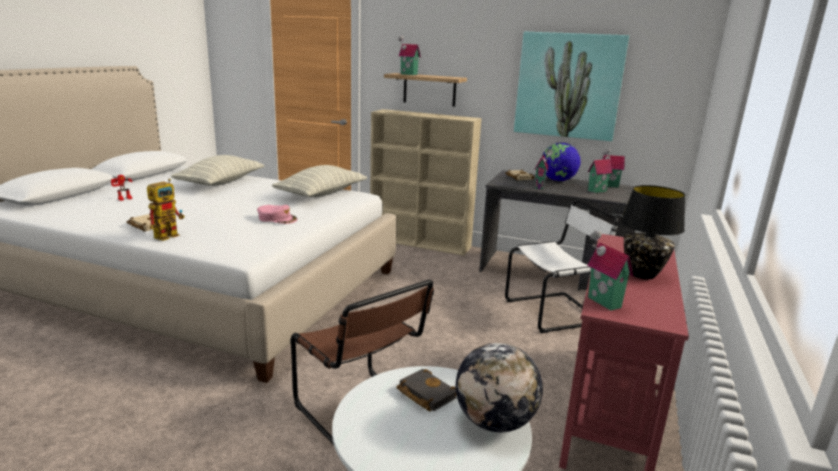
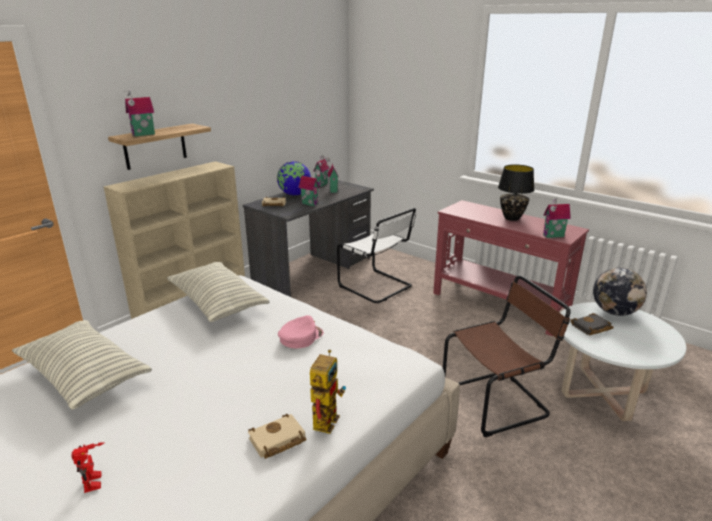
camera: 70 degrees left, 5 degrees up
toy robot [147,179,184,241] -> toy robot turned 60 degrees clockwise [310,350,346,434]
white chair [505,199,618,333] -> white chair turned 135 degrees clockwise [337,208,416,303]
picture [514,32,629,141] -> none

